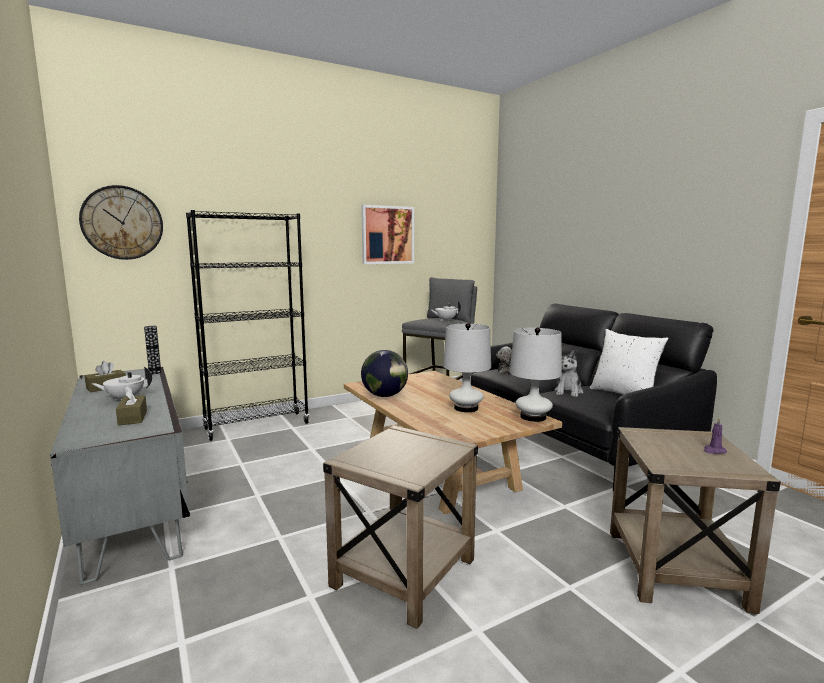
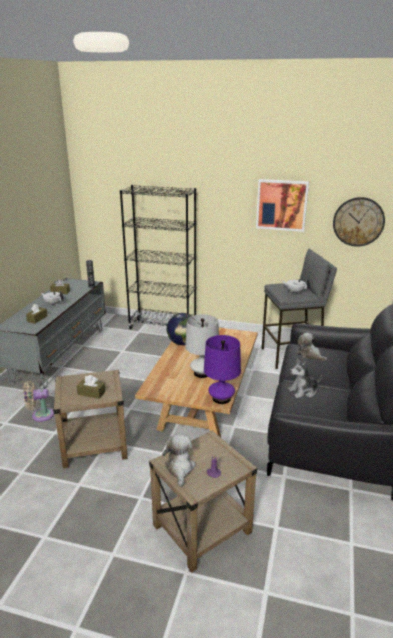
camera: 45 degrees right, 15 degrees up
wall clock [79,185,163,260] -> wall clock moved to [333,197,385,247]
white table lamp [510,328,562,422] -> purple table lamp [204,335,241,404]
white pillow [590,329,668,395] -> none
none -> beige fan [23,381,54,422]
none -> brown tissue box [77,375,105,399]
none -> plush toy [162,434,196,487]

